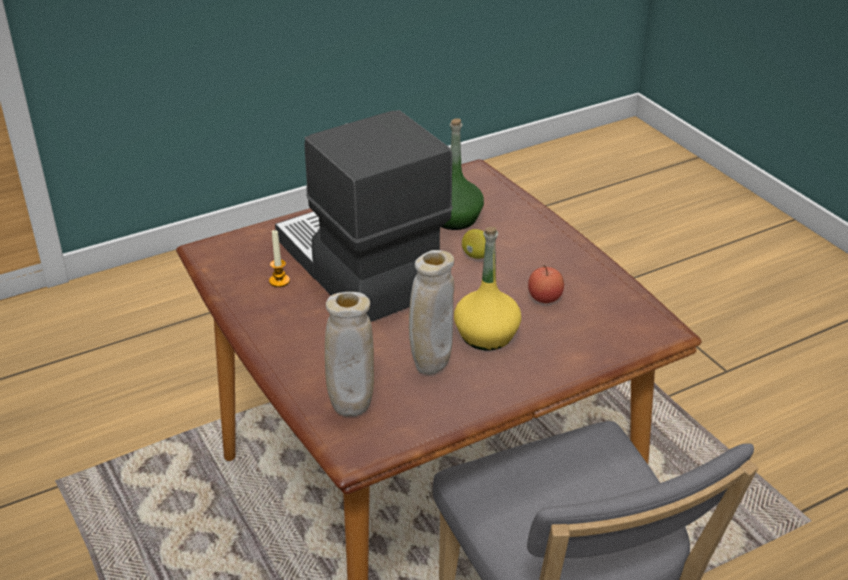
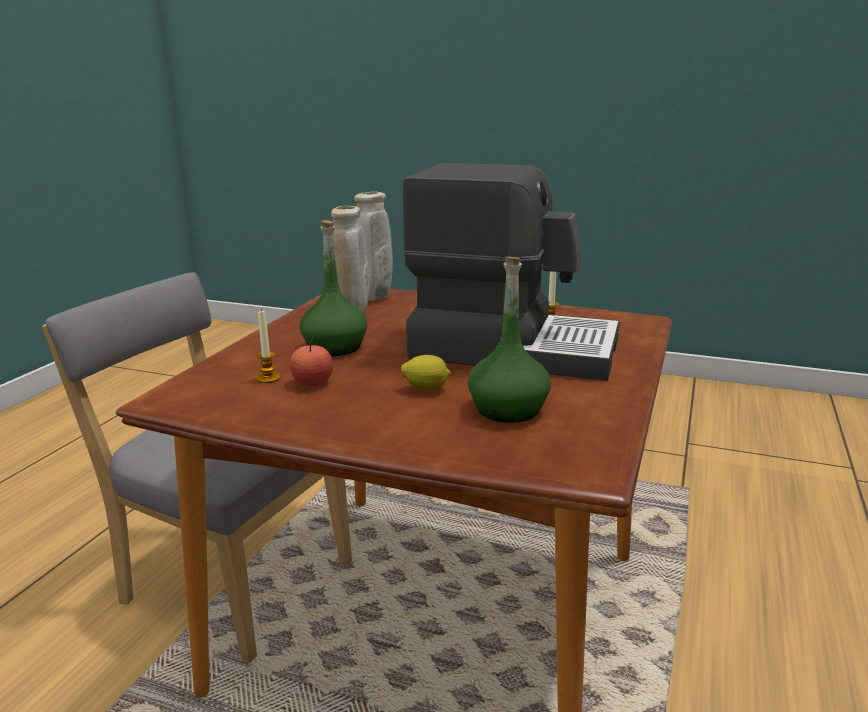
camera: 140 degrees right, 15 degrees down
yellow bottle [454,227,521,350] -> green bottle [300,220,367,356]
none -> candle [256,309,281,383]

